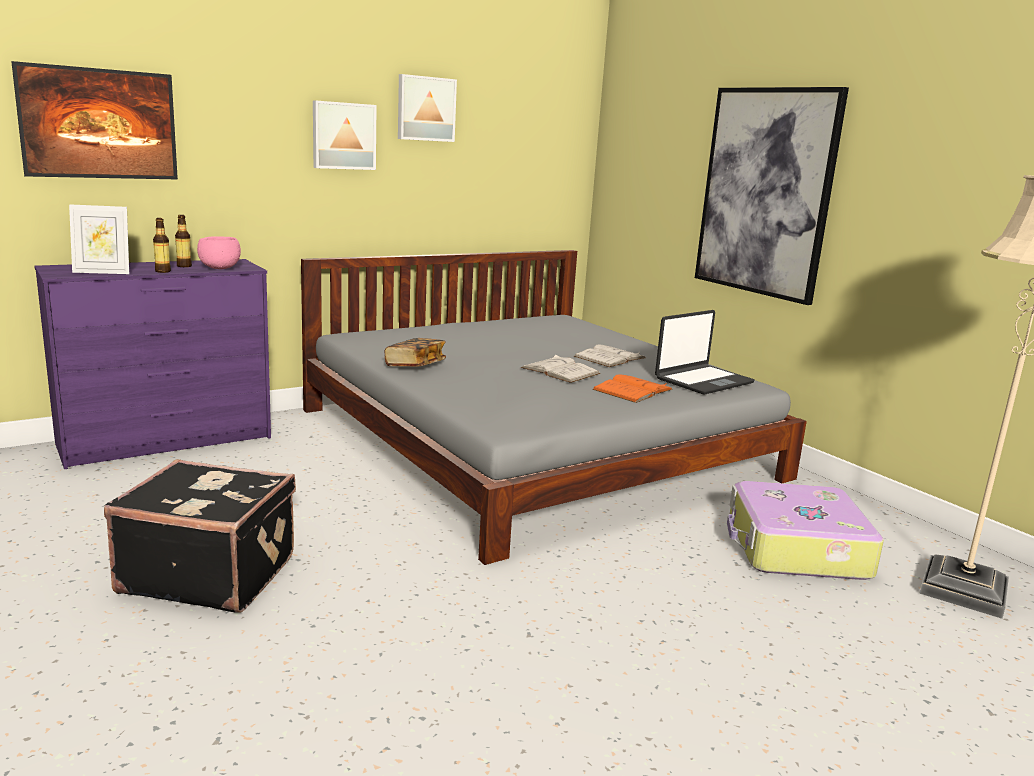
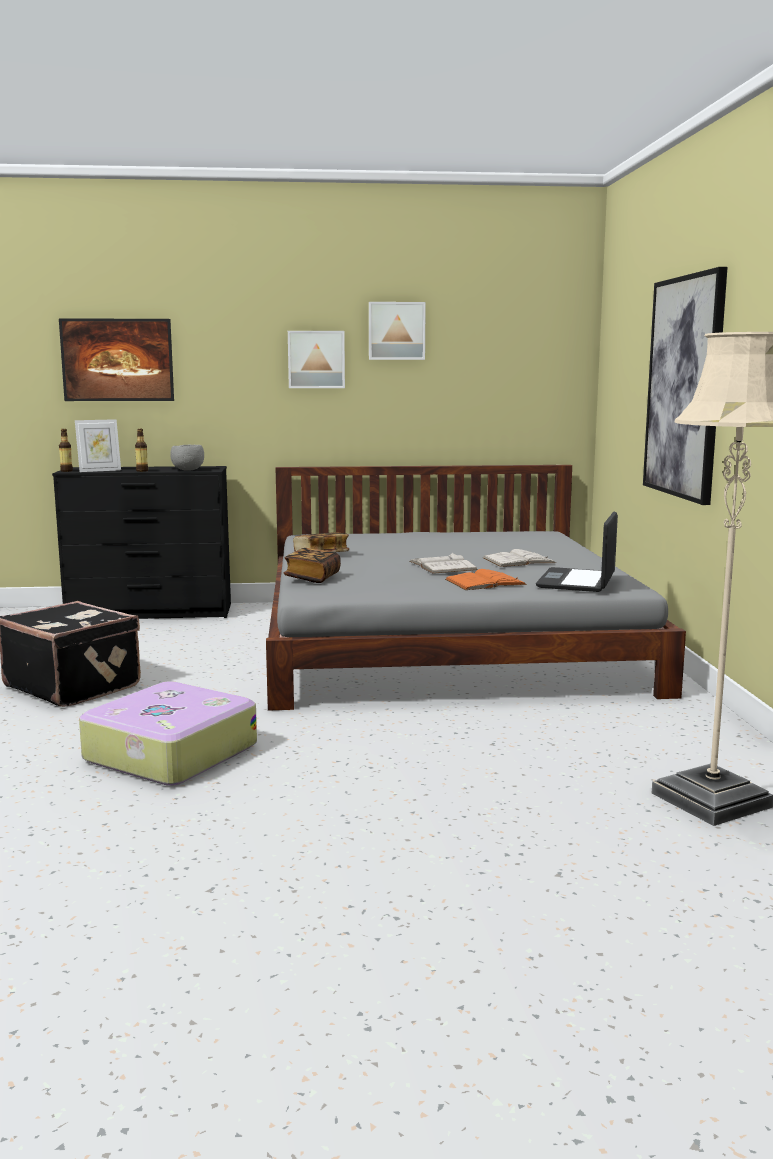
camera: 30 degrees right, 5 degrees down
purple dresser [34,259,271,469] -> black dresser [52,466,231,619]
picture frame [69,204,129,274] -> picture frame turned 45 degrees counterclockwise [75,419,121,472]
bottle [175,215,192,267] -> bottle moved to [59,429,73,472]
pink bowl [197,236,241,269] -> grey bowl [170,445,204,471]
laptop [655,310,755,395] -> laptop turned 120 degrees clockwise [536,511,618,592]
suitcase [727,481,884,580] -> suitcase moved to [79,681,257,786]
none -> book [284,548,341,583]

